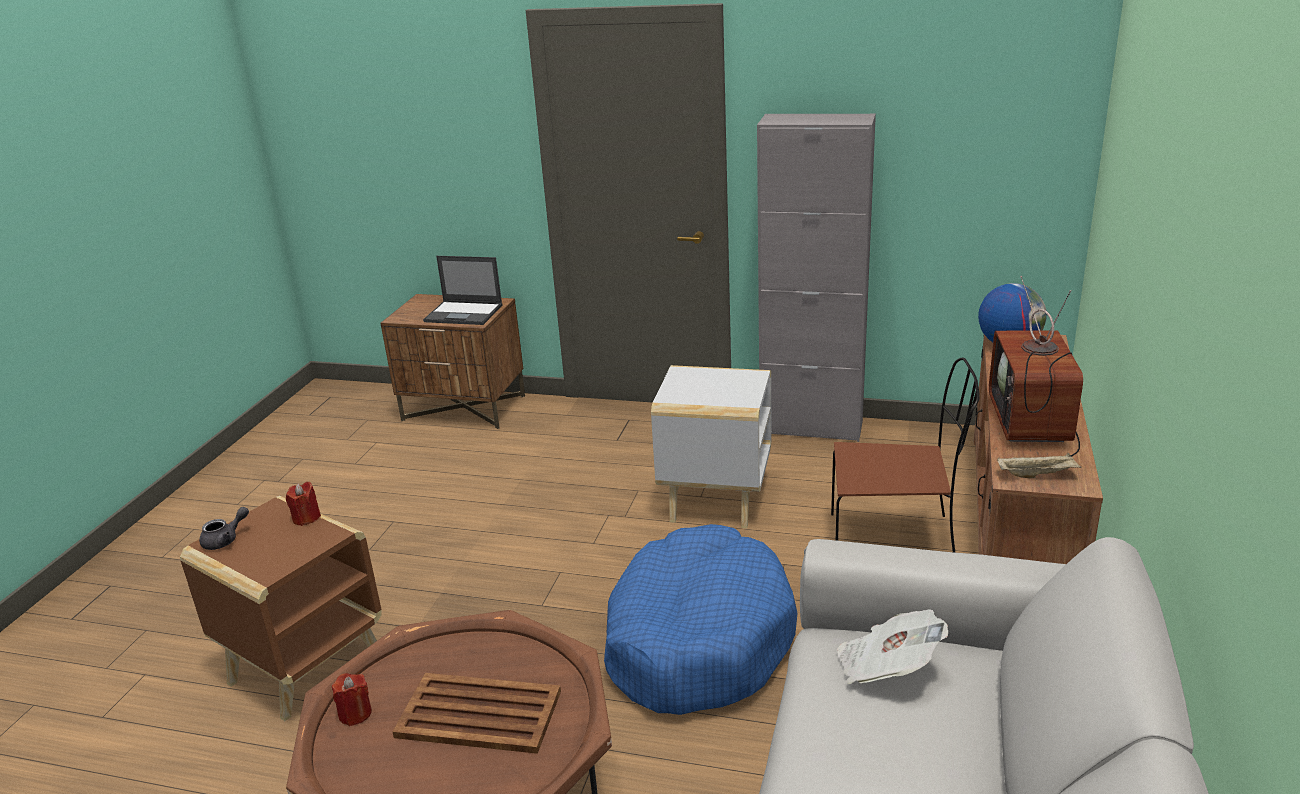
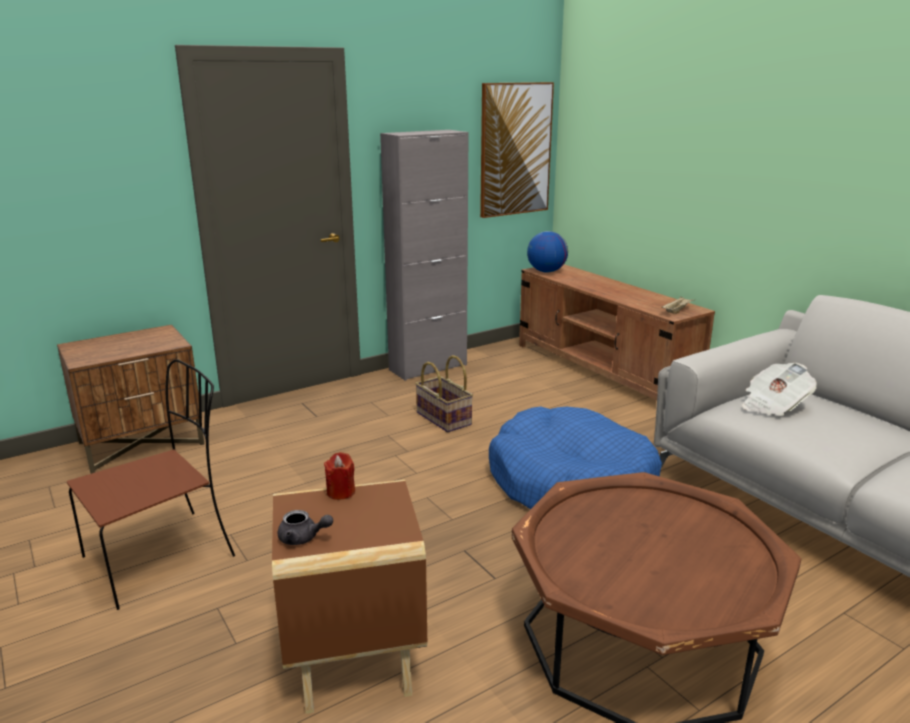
camera: 50 degrees left, 5 degrees down
grey teapot [199,507,249,550] -> grey teapot turned 105 degrees clockwise [278,510,333,545]
red candle [332,673,372,726] -> none
brown tray [393,673,561,754] -> none
laptop [423,256,503,325] -> none
white side table [651,365,771,528] -> basket [415,355,473,433]
brown chair [831,358,980,553] -> brown chair moved to [67,359,235,610]
television [989,276,1083,457] -> none
none -> picture [480,82,554,218]

